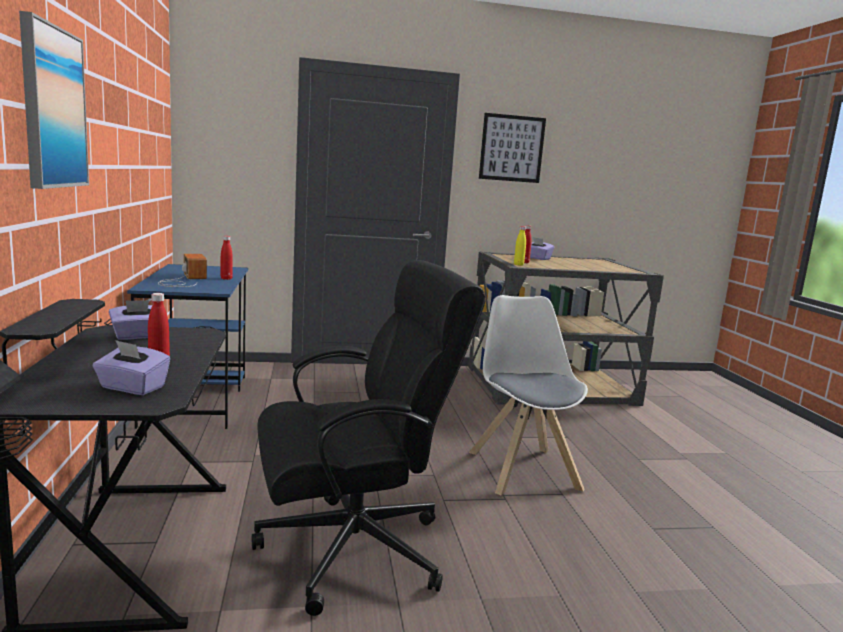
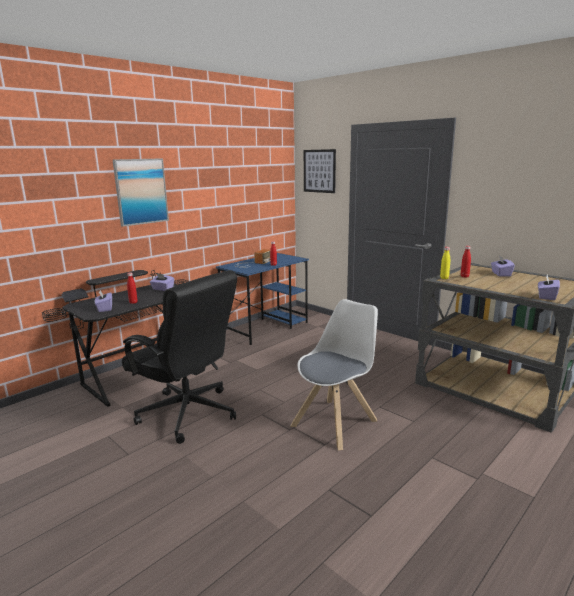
camera: 55 degrees right, 5 degrees up
picture [479,113,546,183] -> picture moved to [304,149,336,193]
none -> purple tissue box [538,274,560,300]

